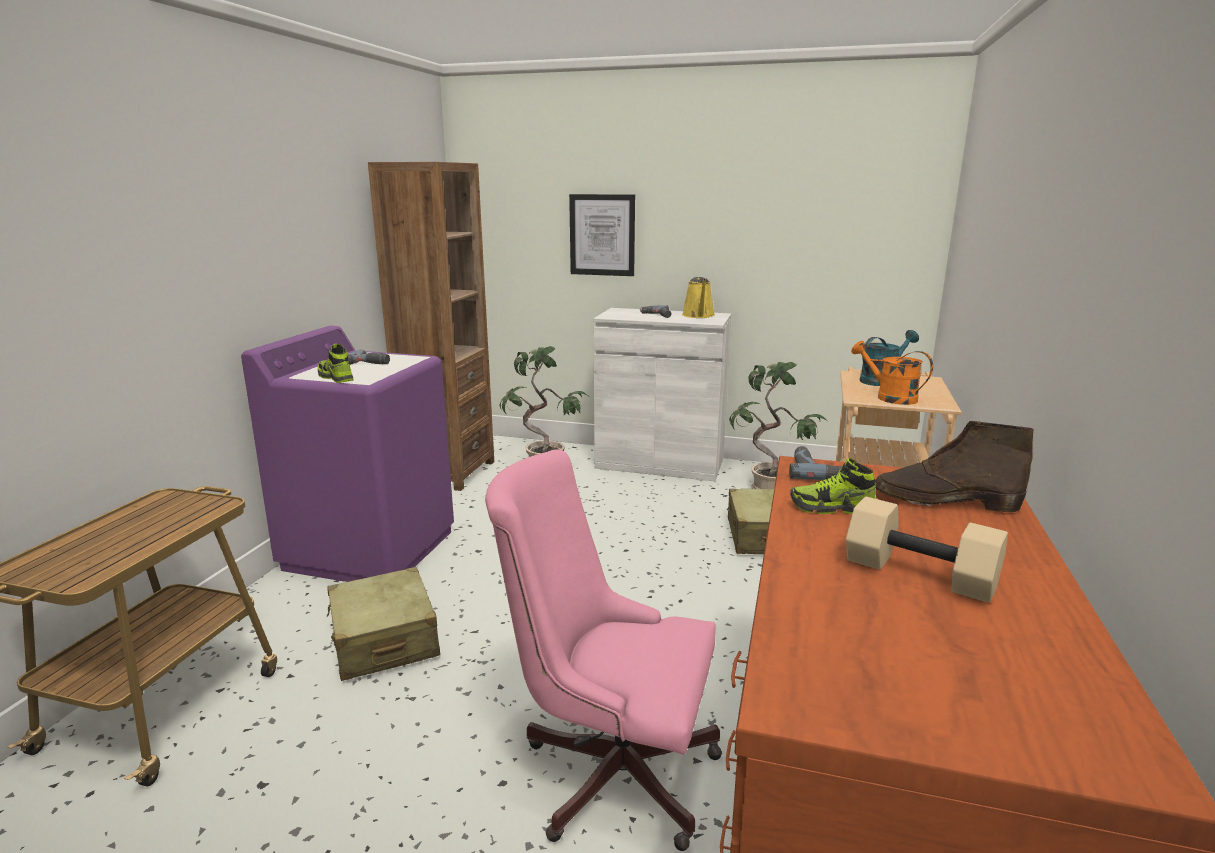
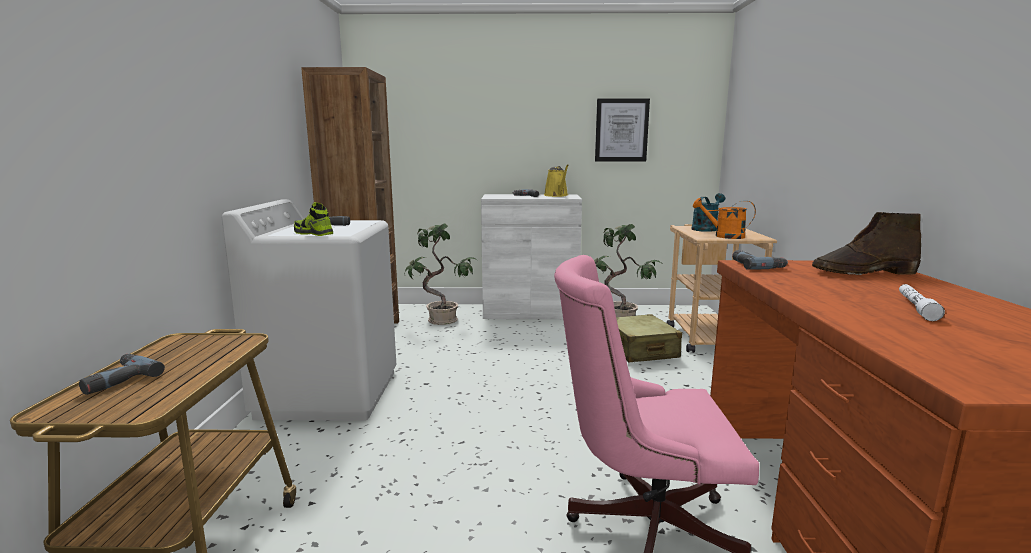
camera: 15 degrees left, 5 degrees down
purple washing machine [241,326,454,582] -> white washing machine [222,199,397,421]
beige suitcase [327,567,440,681] -> none
picture [569,194,635,276] -> picture moved to [595,99,650,162]
shoe [790,458,876,514] -> none
beige dumbbell [846,496,1008,603] -> white flashlight [899,284,945,321]
none -> power drill [79,354,165,395]

